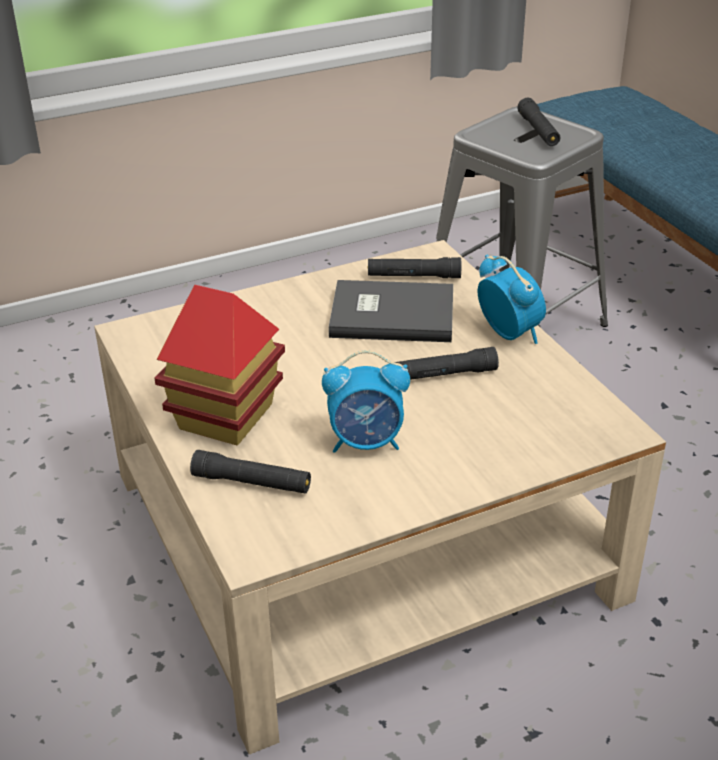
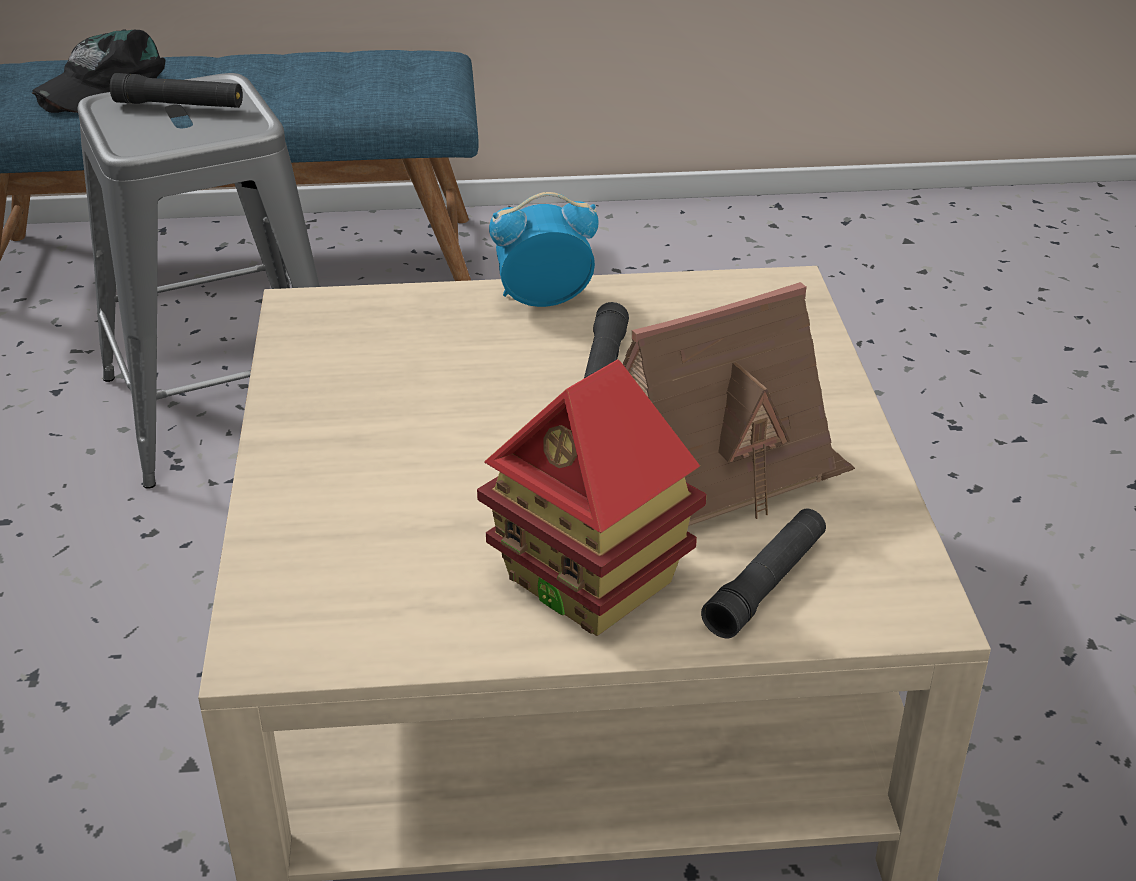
camera: 70 degrees left, 0 degrees up
alarm clock [322,350,410,453] -> toy house [623,282,855,526]
grey book [329,280,453,342] -> none
black flashlight [367,257,461,278] -> none
none -> black cap [32,30,166,113]

